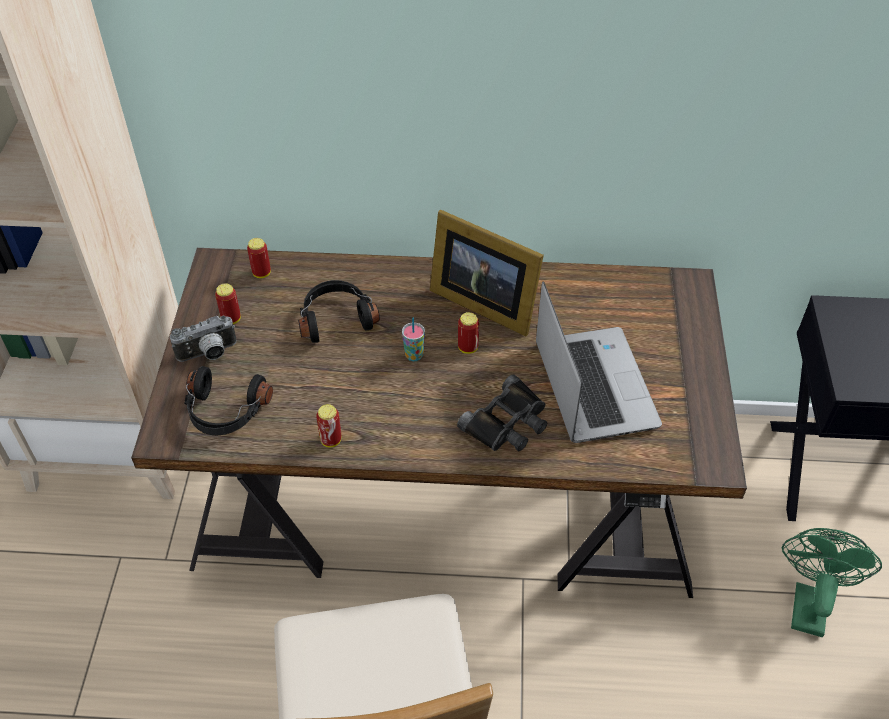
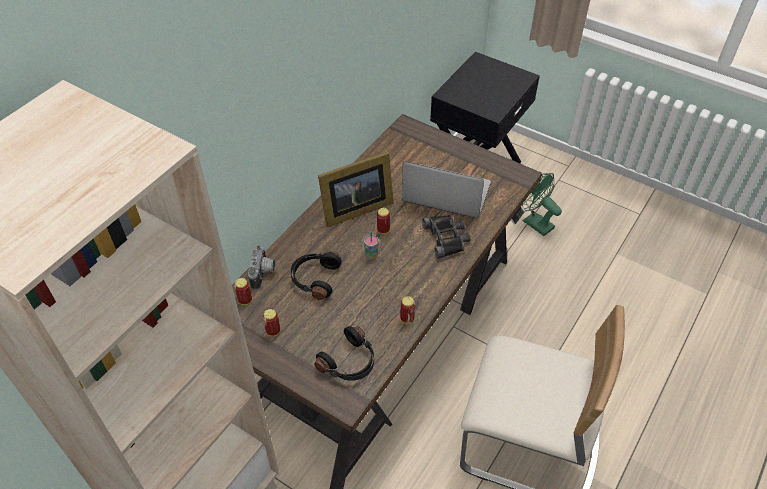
camera: 60 degrees left, 0 degrees up
camera [170,316,236,362] -> camera moved to [248,245,276,290]

